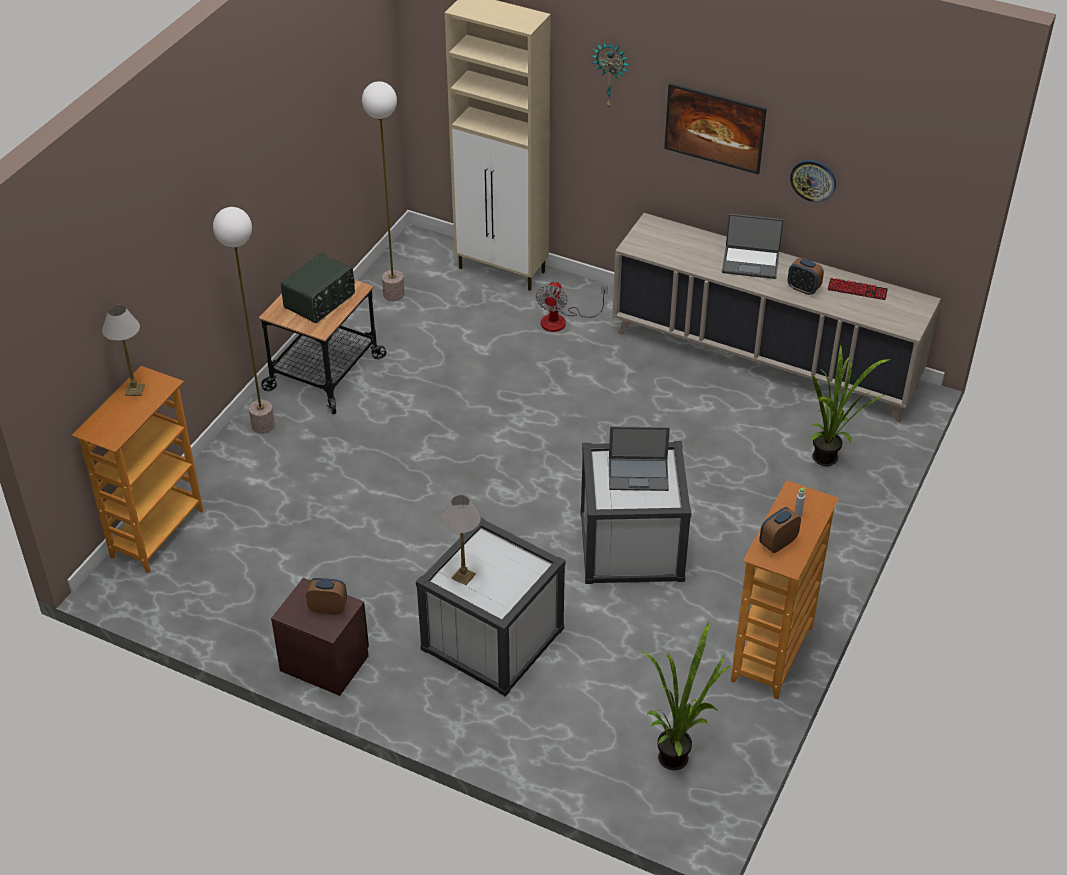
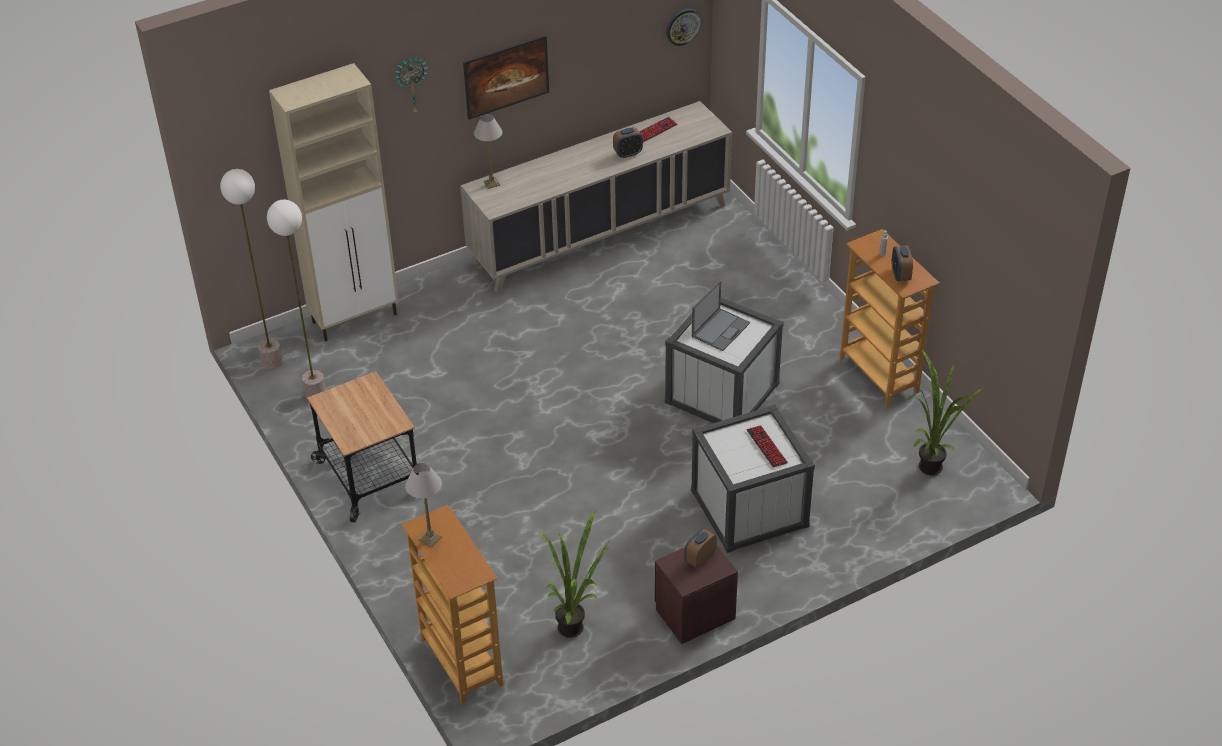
camera: 55 degrees left, 0 degrees up
floor lamp [213,207,275,434] -> floor lamp moved to [220,169,283,369]
radio [281,253,355,323] -> none
table lamp [442,495,481,585] -> table lamp moved to [474,114,502,189]
fan [536,281,608,332] -> none
laptop [722,214,784,279] -> none
wall clock [790,160,836,202] -> wall clock moved to [666,9,702,46]
potted plant [810,345,890,466] -> potted plant moved to [537,509,610,638]
none -> keyboard [746,425,788,468]

